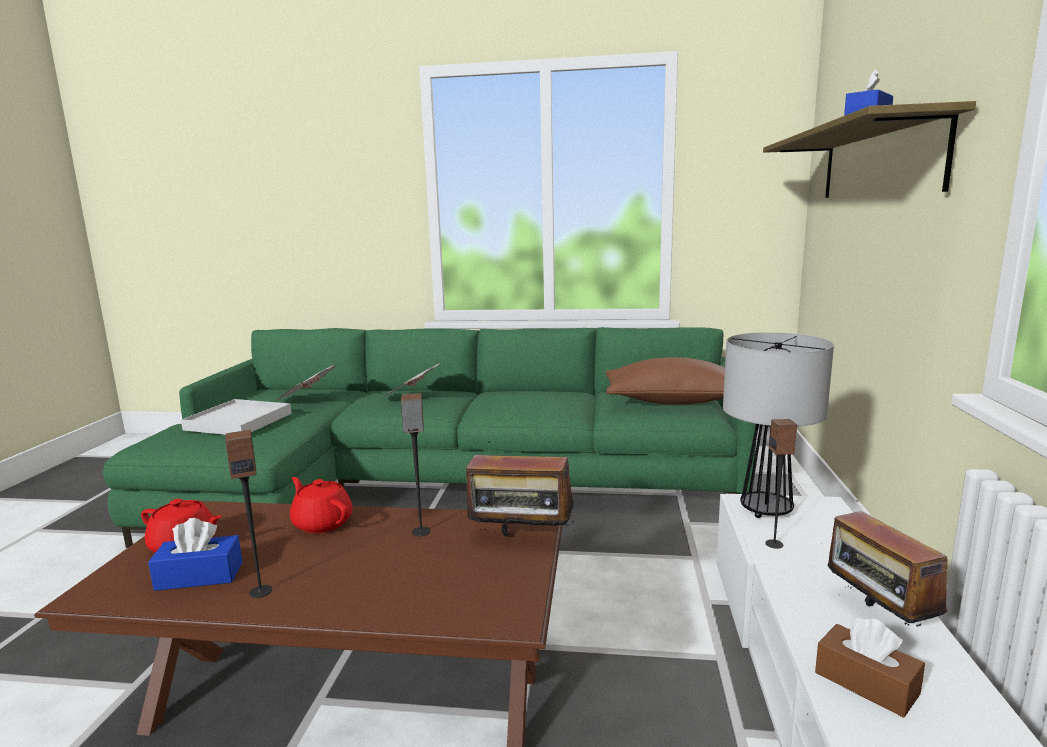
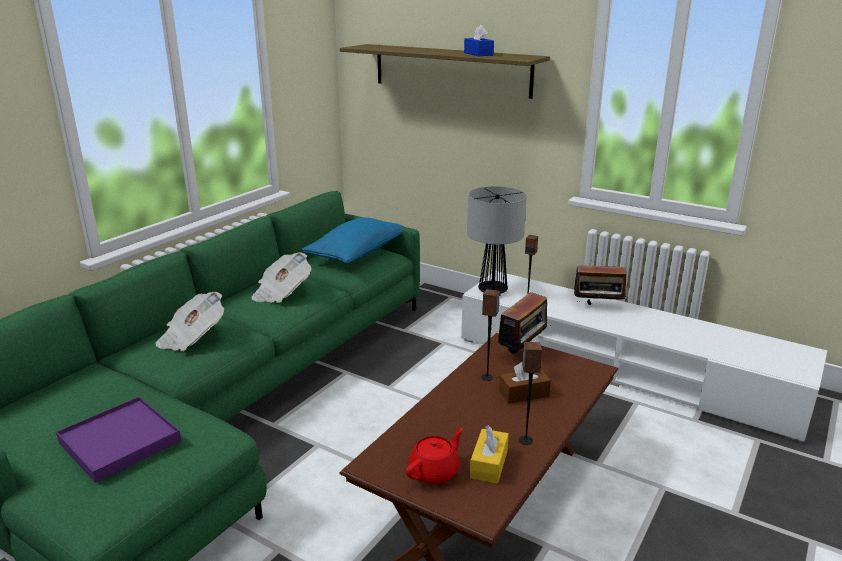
camera: 65 degrees left, 10 degrees up
blue tissue box [148,518,243,591] -> yellow tissue box [470,426,509,484]
white tray [181,399,292,435] -> purple tray [56,397,181,483]
newspaper [275,365,337,401] -> newspaper moved to [251,252,311,303]
red teapot [290,477,353,533] -> none
brown pillow [606,357,725,404] -> blue pillow [301,217,405,264]
brown tissue box [815,618,925,718] -> brown tissue box moved to [499,362,551,404]

